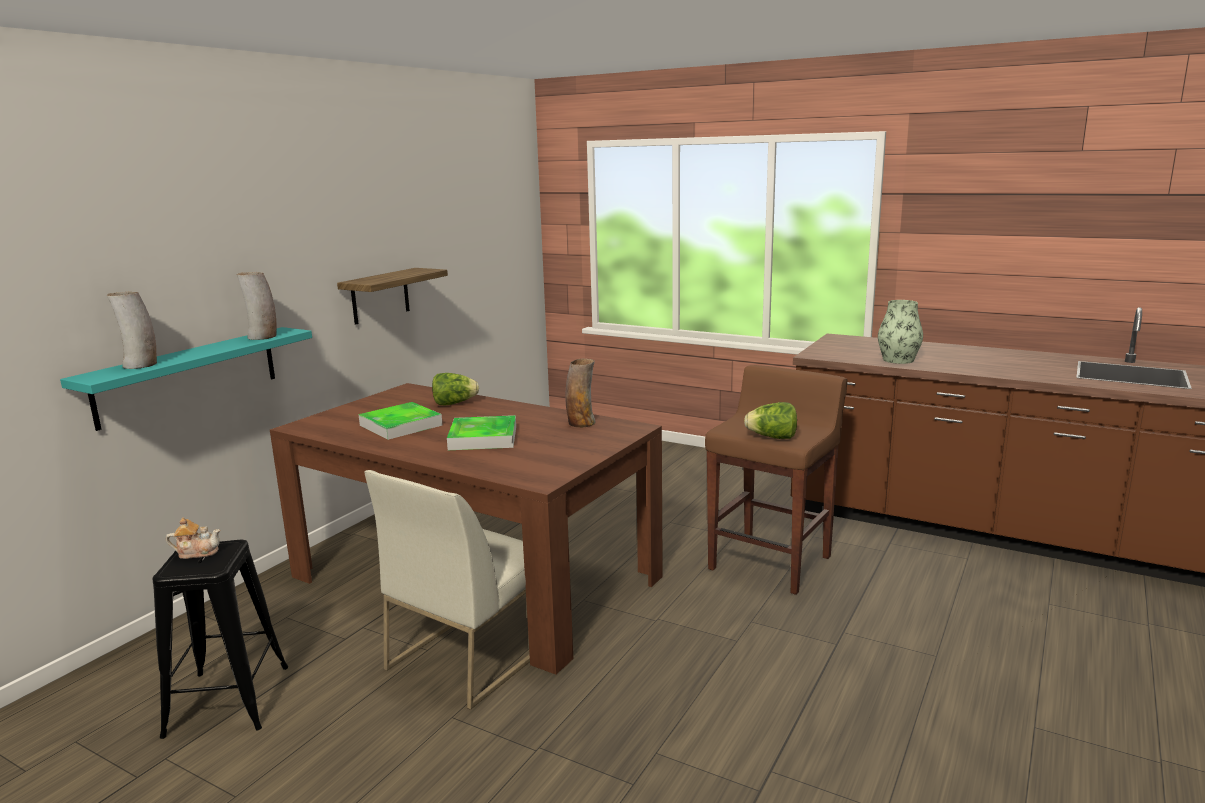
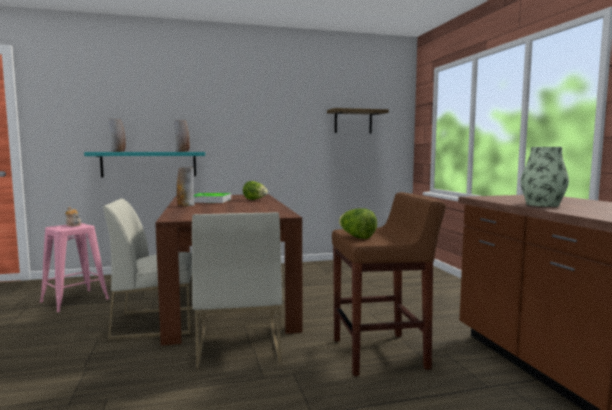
camera: 45 degrees right, 10 degrees down
black stool [152,540,288,739] -> pink stool [40,223,109,312]
shelf [337,268,448,325] -> shelf moved to [327,108,389,133]
tray [447,415,516,450] -> none
vase [566,358,595,428] -> vase moved to [177,167,195,206]
none -> white chair [192,212,282,369]

